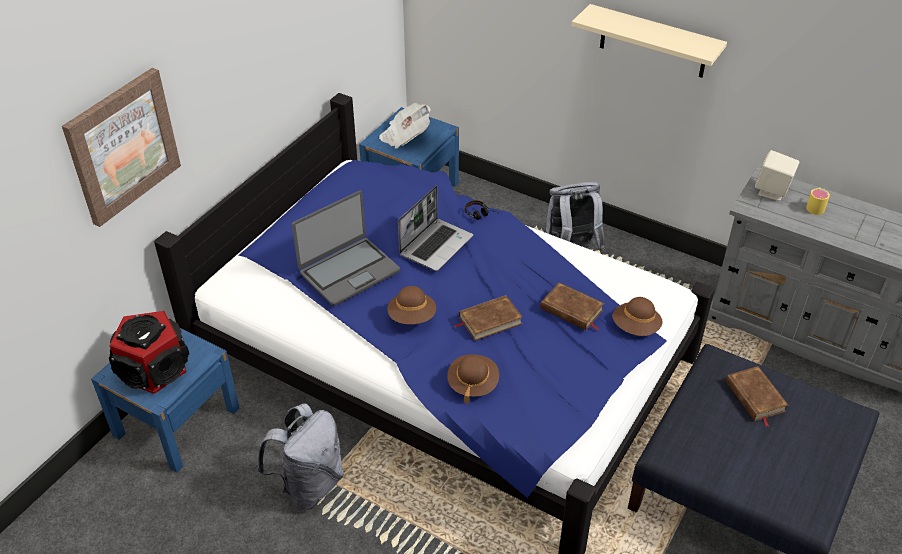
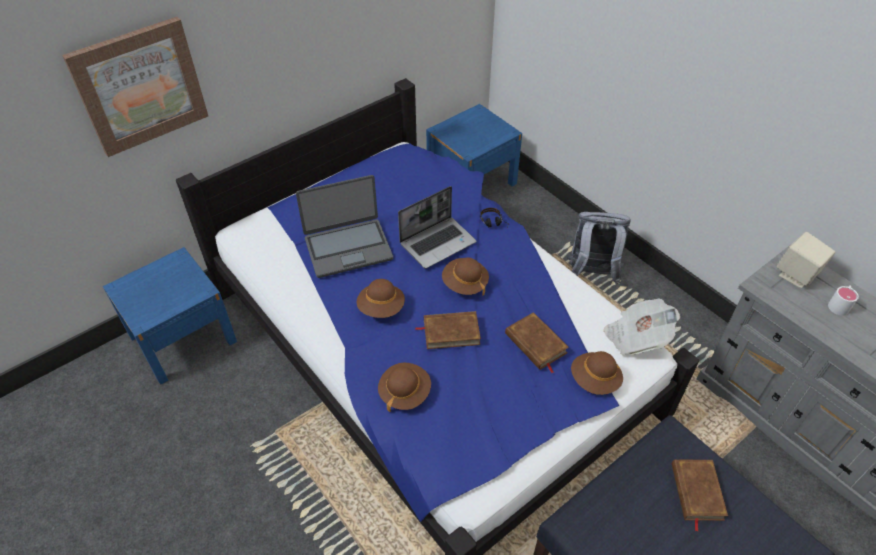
camera: 20 degrees right, 5 degrees up
speaker [109,311,189,394] -> none
grey backpack [257,404,344,510] -> none
newspaper [379,103,431,149] -> newspaper moved to [603,298,680,356]
beige shelf [571,4,727,78] -> none
yellow mug [806,187,830,215] -> white mug [828,285,859,316]
none -> brown hat [442,258,489,296]

